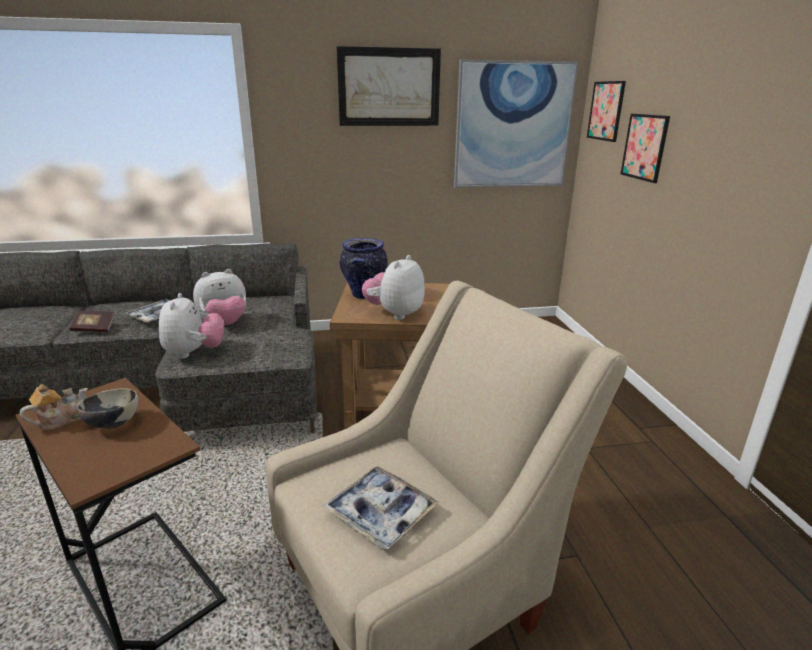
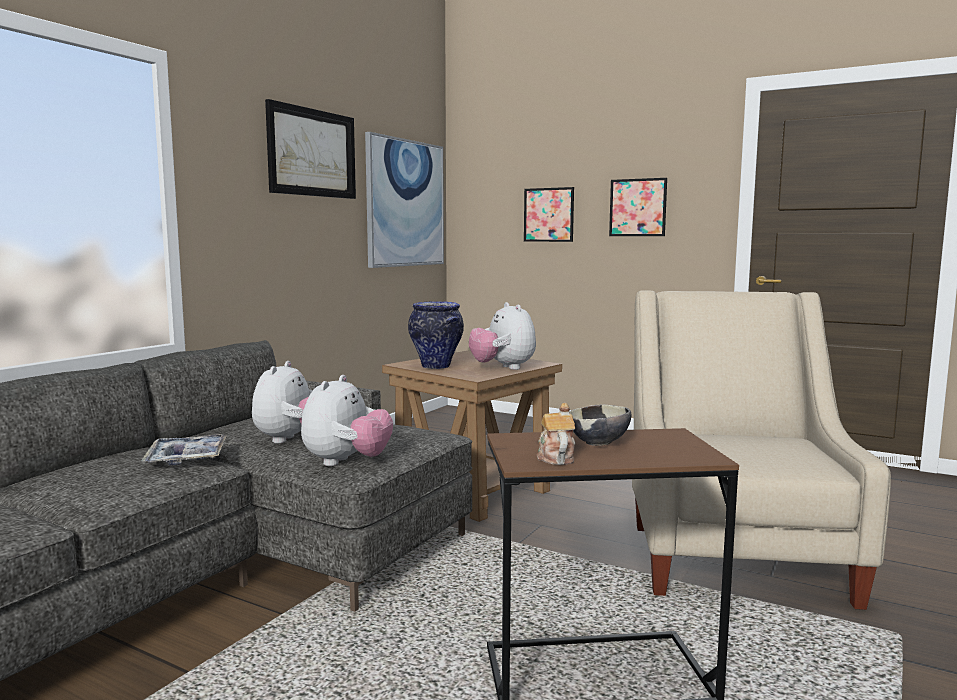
camera: 50 degrees left, 15 degrees down
book [69,311,115,332] -> none
plush toy [159,293,224,359] -> plush toy turned 75 degrees clockwise [301,375,393,466]
tray [323,466,439,549] -> none
picture [587,81,626,142] -> picture moved to [609,178,667,236]

